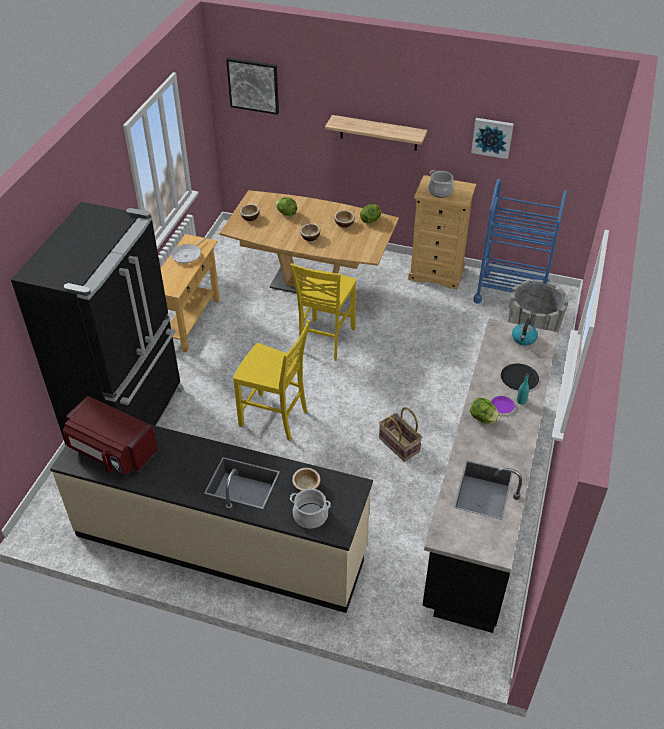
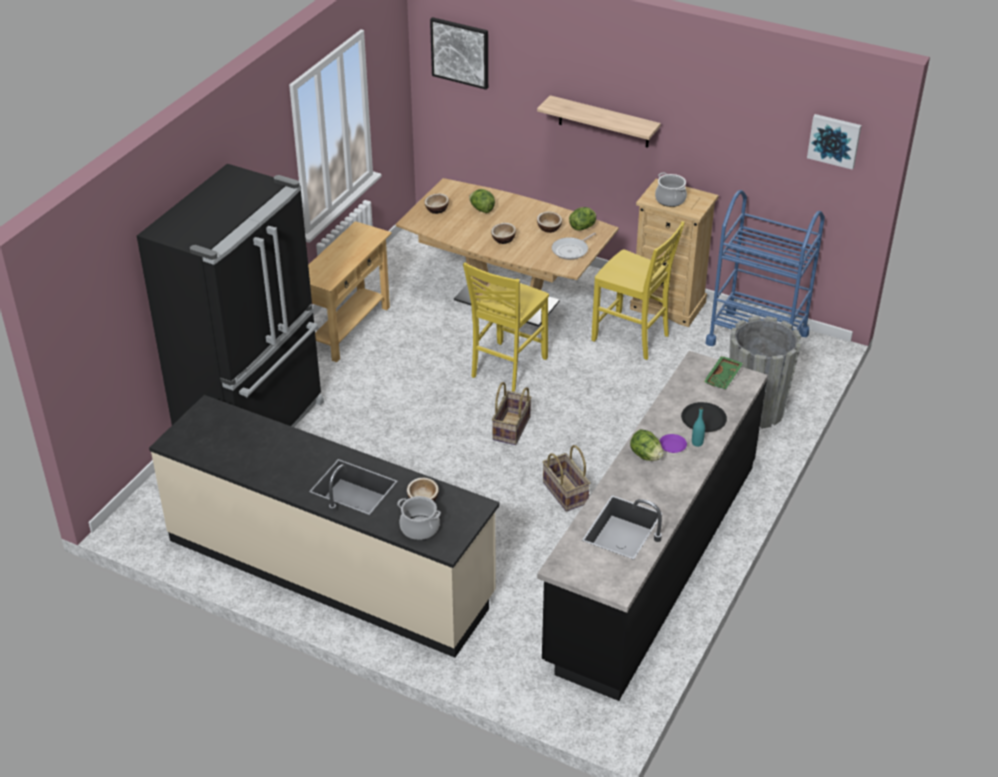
camera: 10 degrees right, 5 degrees down
red microwave [63,396,158,474] -> none
frying pan [171,238,207,264] -> frying pan moved to [552,232,596,260]
yellow chair [233,320,310,441] -> yellow chair moved to [591,221,685,360]
picture [471,118,514,159] -> picture moved to [807,114,862,170]
kettle [512,318,538,345] -> green tray [704,356,743,389]
none -> basket [492,382,532,445]

